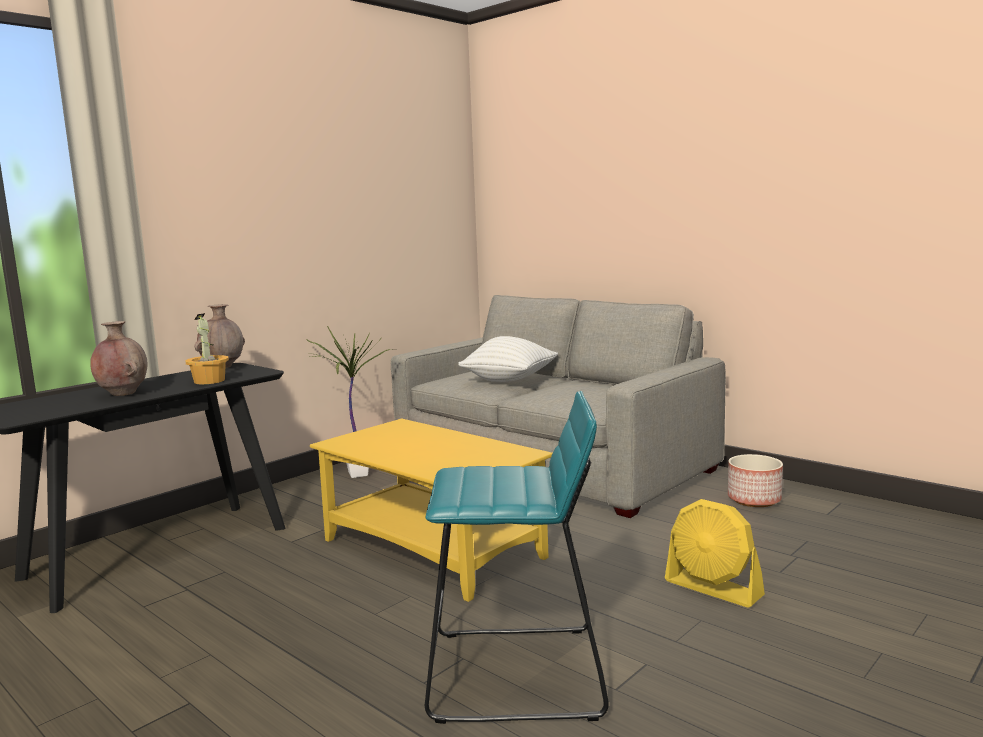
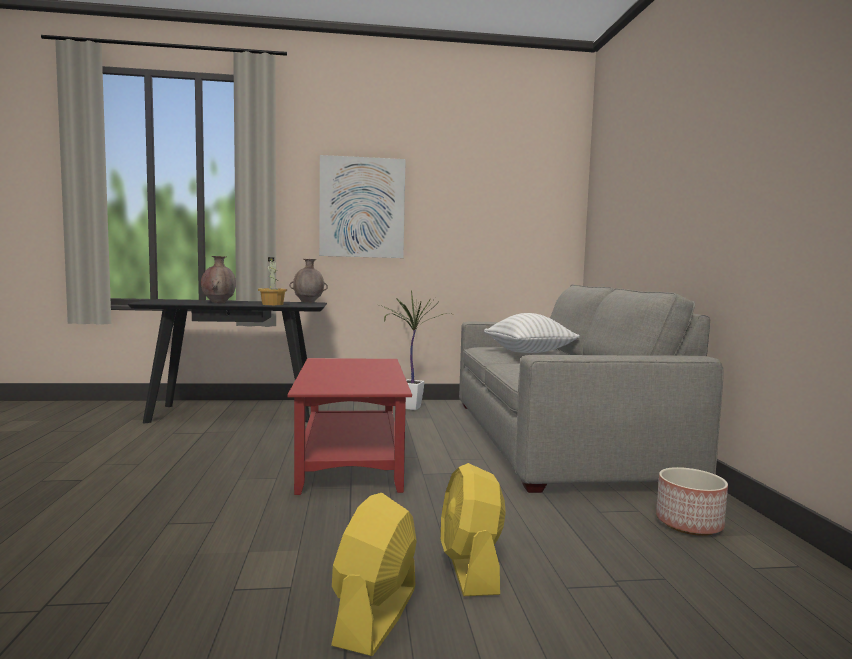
camera: 40 degrees right, 5 degrees down
yellow coffee table [310,419,553,602] -> red coffee table [287,358,412,495]
turquoise stool [425,391,609,724] -> none
none -> picture [319,155,406,258]
none -> yellow fan [331,493,417,656]

